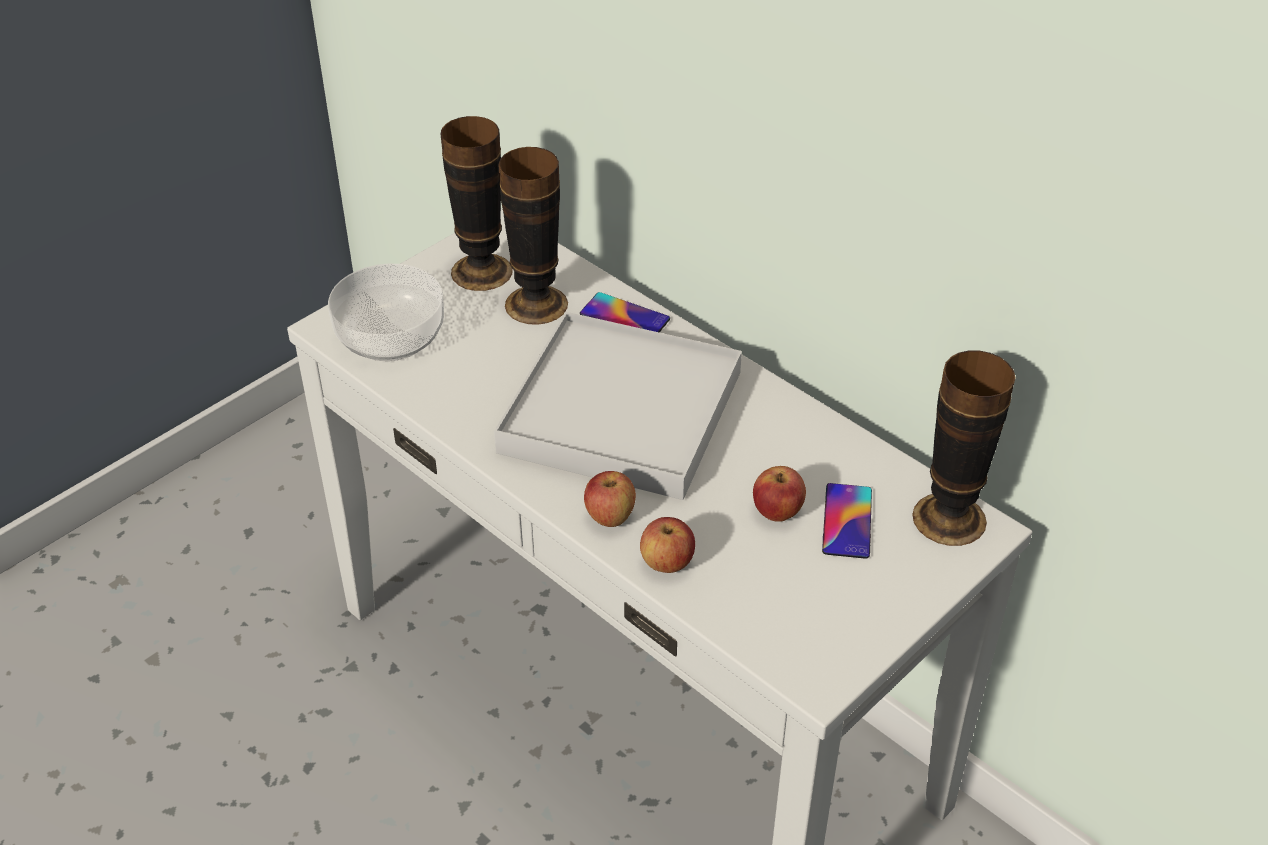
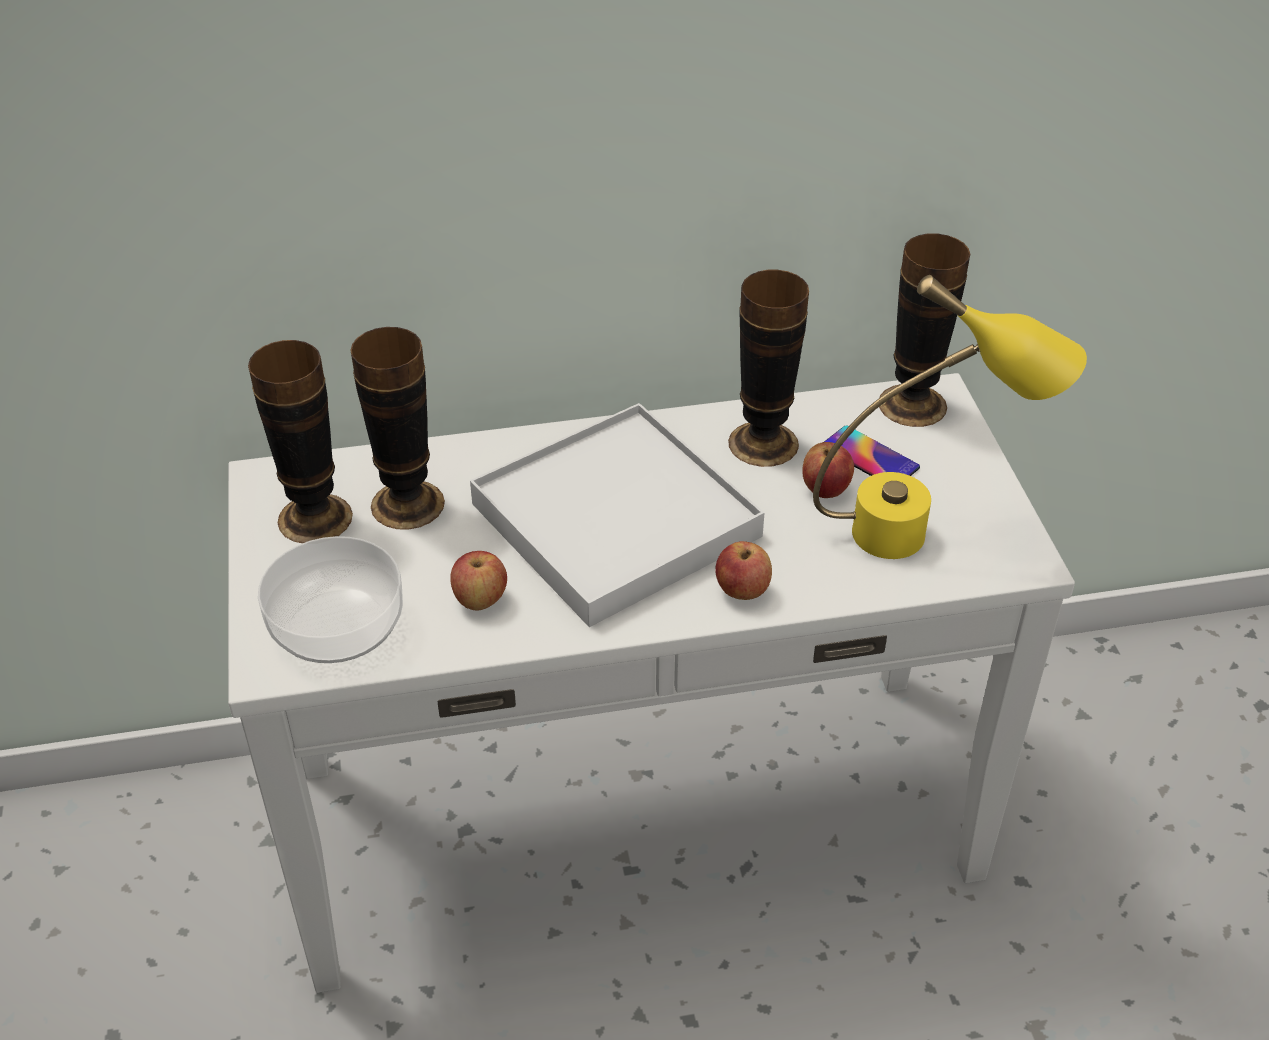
camera: 55 degrees left, 0 degrees up
phone [580,292,670,332] -> none
apple [640,517,695,573] -> apple moved to [450,551,507,611]
none -> vase [728,270,809,467]
none -> yellow table lamp [813,275,1087,559]

